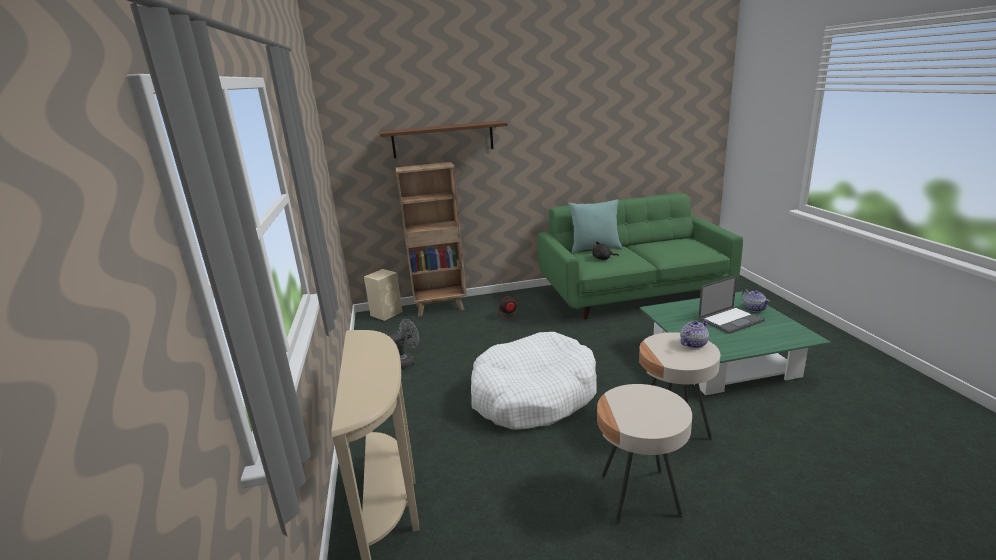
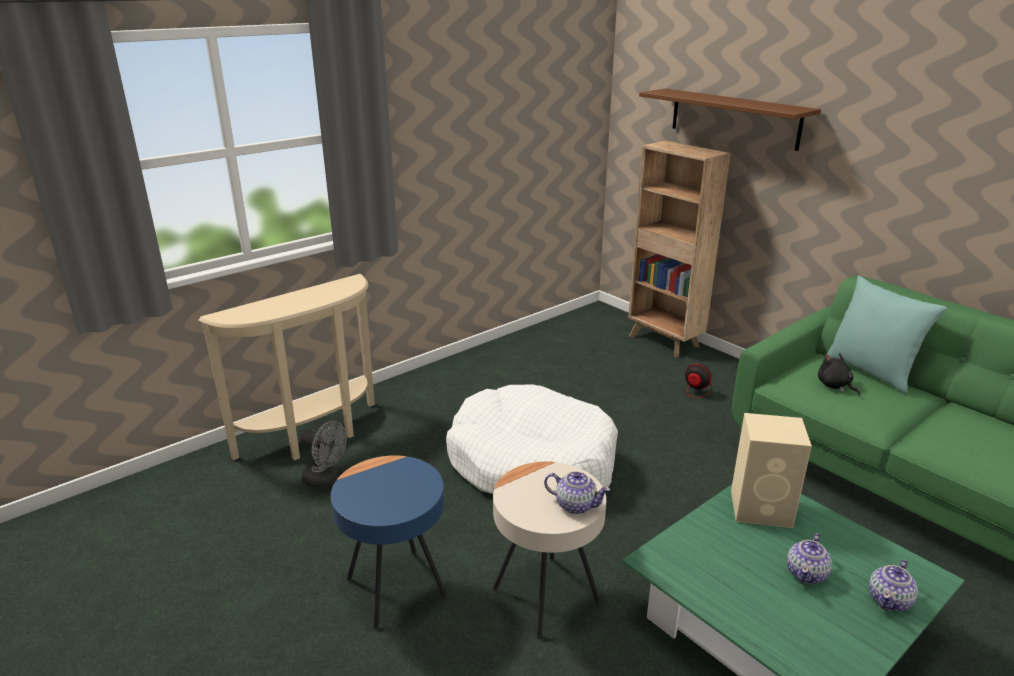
camera: 60 degrees right, 5 degrees up
beige speaker [364,269,403,321] -> beige speaker moved to [731,413,812,528]
grey fan [389,319,419,369] -> grey fan moved to [300,421,347,488]
beige side table [597,384,692,522] -> blue side table [331,455,448,629]
laptop [698,276,765,334] -> teapot [787,533,832,584]

